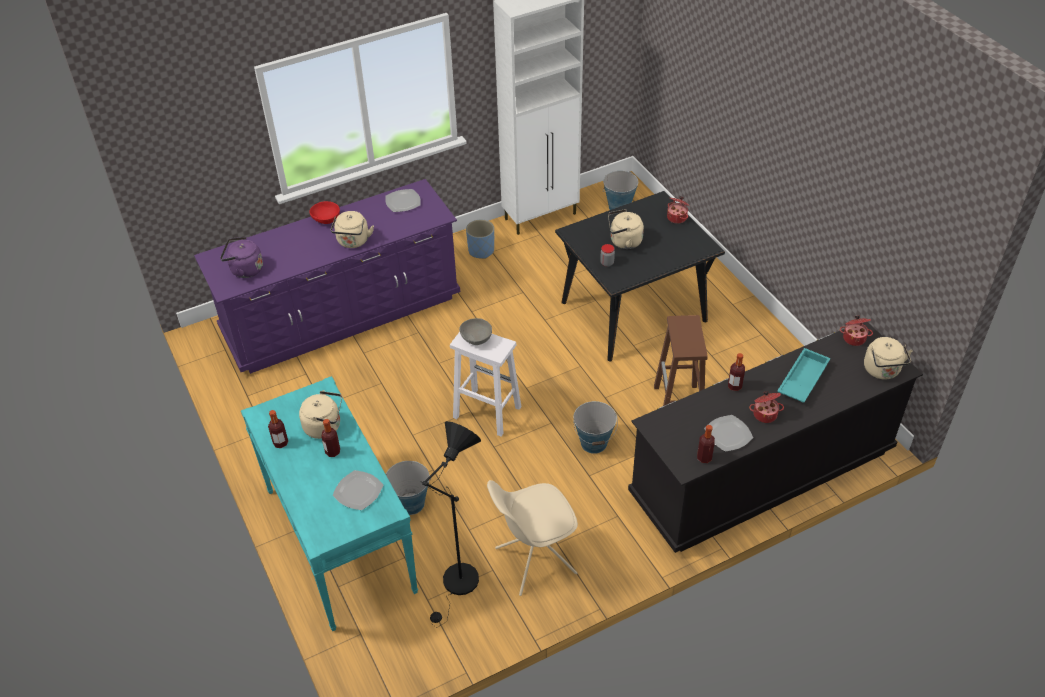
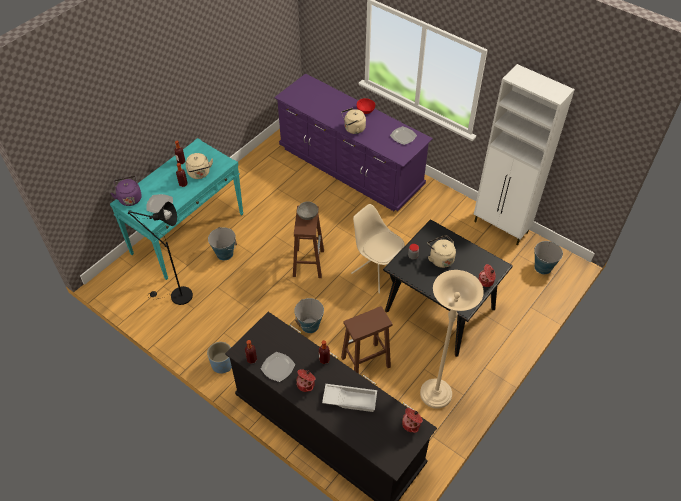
camera: 65 degrees right, 5 degrees up
purple kettle [220,237,263,278] -> purple kettle moved to [110,176,142,206]
white stool [450,332,521,436] -> brown stool [293,205,324,278]
blue planter [466,220,494,259] -> blue planter moved to [207,342,232,374]
beige chair [487,480,578,596] -> beige chair moved to [351,204,405,294]
turquoise tray [777,348,831,402] -> white tray [322,384,377,412]
beige kettle [864,337,913,380] -> none
none -> beige floor lamp [420,270,484,409]

